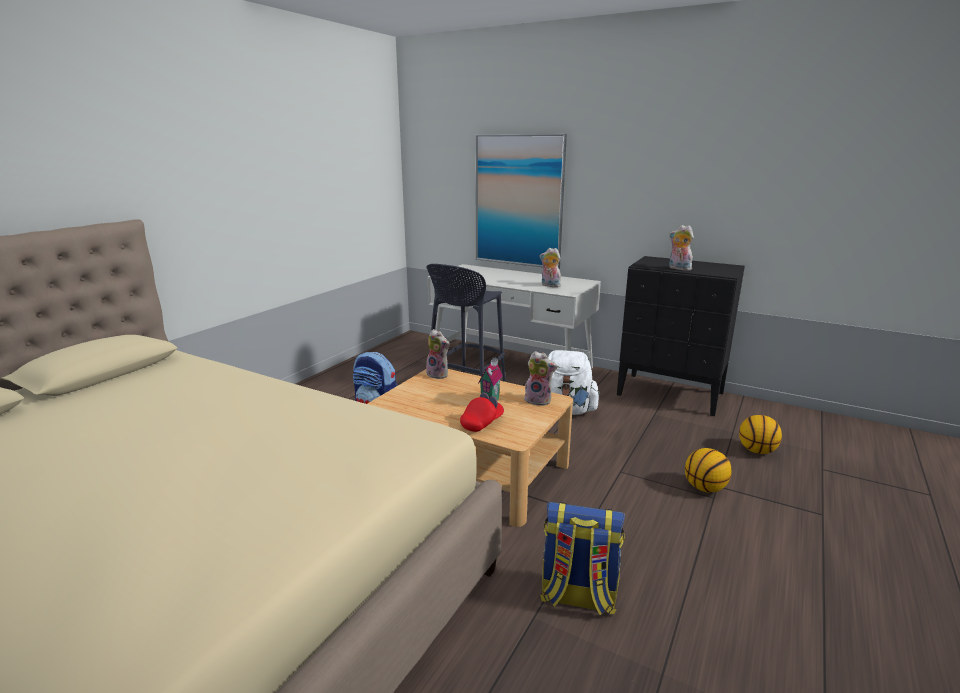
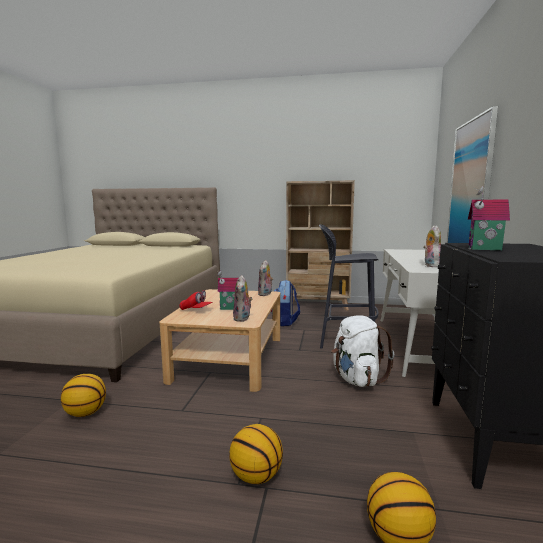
camera: 70 degrees right, 10 degrees down
backpack [540,502,625,615] -> basketball [61,374,106,417]
plush toy [669,225,694,271] -> toy house [468,186,510,250]
none -> beige bookcase [286,180,355,311]

